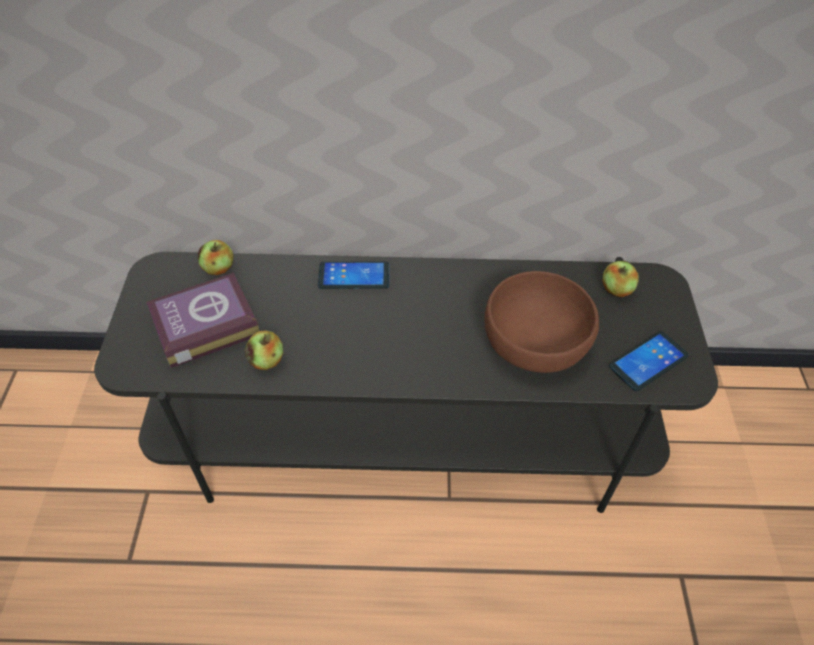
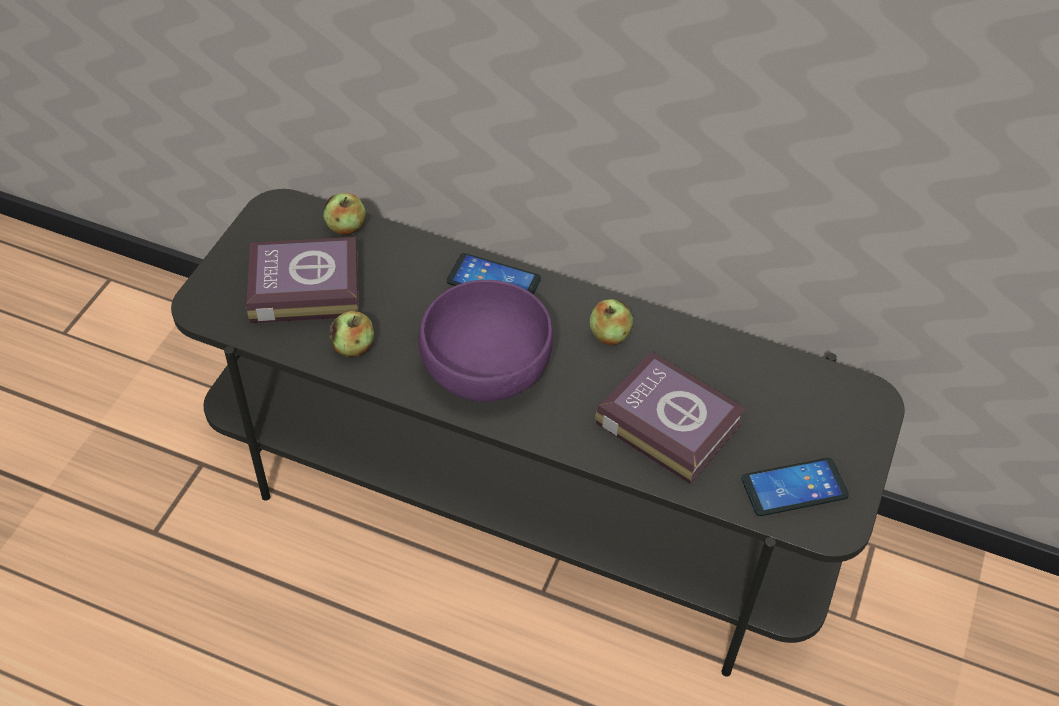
camera: 20 degrees right, 0 degrees up
brown bowl [485,271,599,373] -> book [595,352,746,484]
apple [602,261,639,297] -> apple moved to [589,299,633,345]
none -> purple bowl [418,280,553,402]

